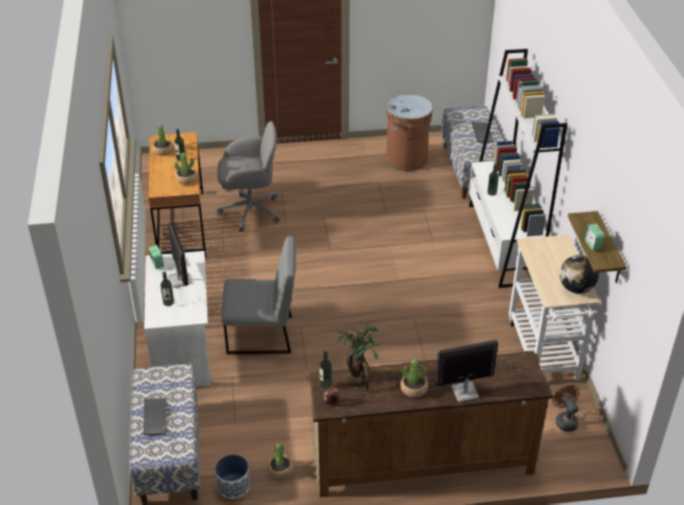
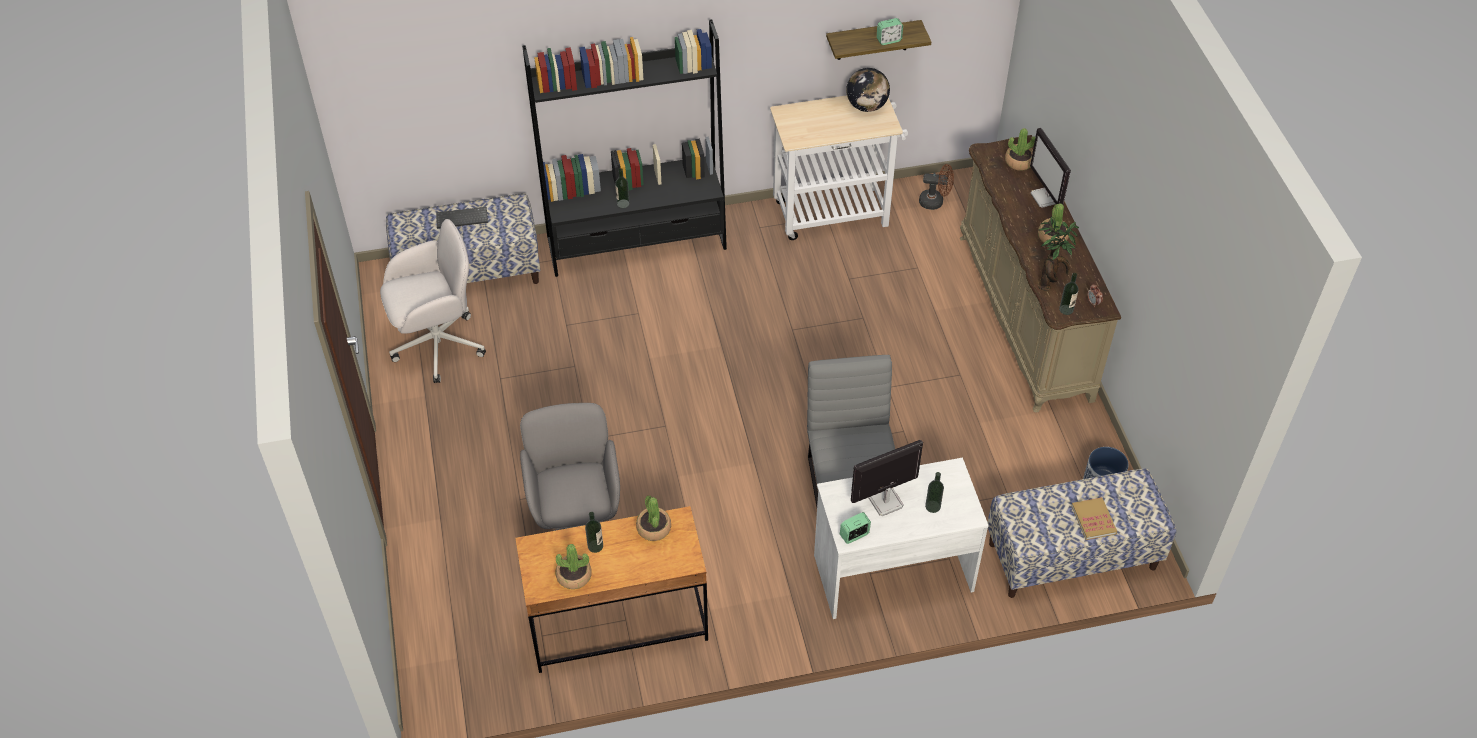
camera: 95 degrees left, 10 degrees up
keyboard [143,398,166,435] -> book [1071,497,1117,540]
potted plant [267,443,293,479] -> potted plant moved to [1005,128,1035,171]
brown trash can [386,95,433,171] -> white office chair [380,219,486,383]
white bookcase [469,49,568,288] -> black bookcase [522,19,727,277]
brown fan [552,385,580,432] -> brown fan turned 150 degrees counterclockwise [919,164,954,210]

